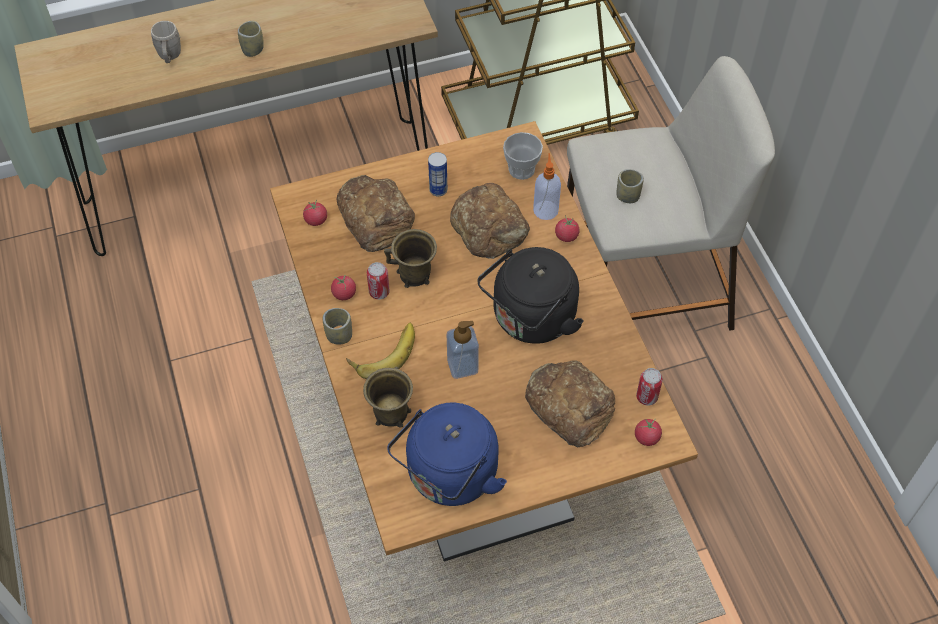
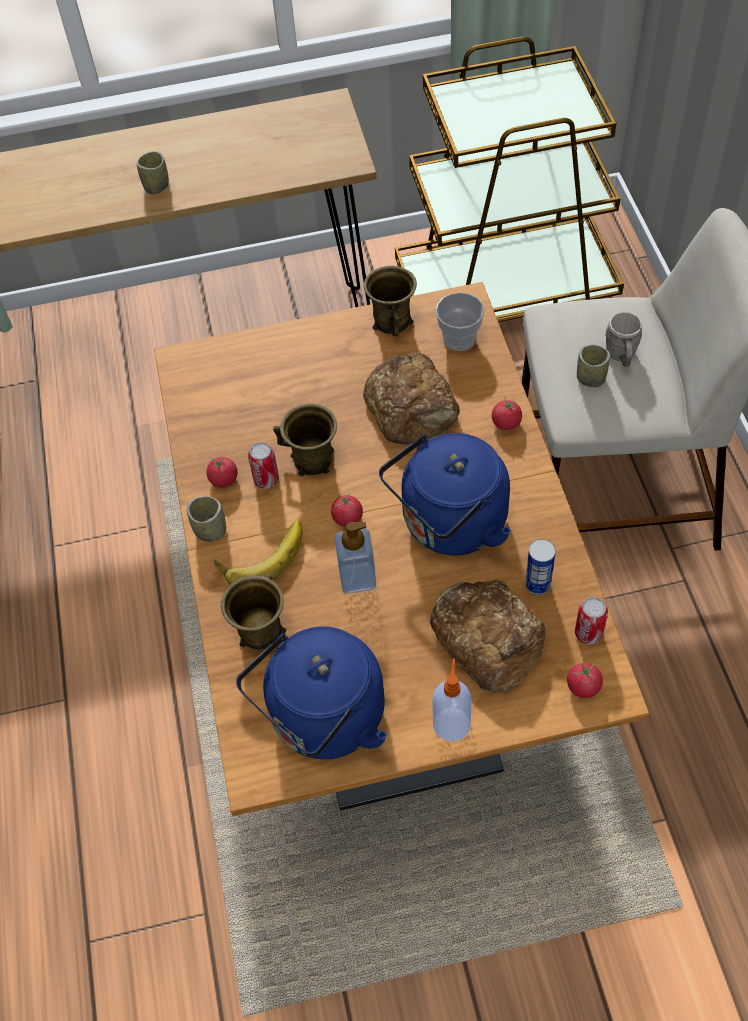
camera: 10 degrees right, 0 degrees up
grey mug [151,21,181,63] -> grey mug moved to [605,312,642,367]
tomato [303,200,327,226] -> tomato moved to [331,493,363,527]
bread [336,175,415,252] -> none
can [428,152,447,196] -> can moved to [525,539,556,595]
black kettle [477,247,584,344] -> blue kettle [379,433,511,555]
soap dispenser [533,153,561,220] -> soap dispenser moved to [432,658,472,742]
none -> brown mug [364,266,417,337]

